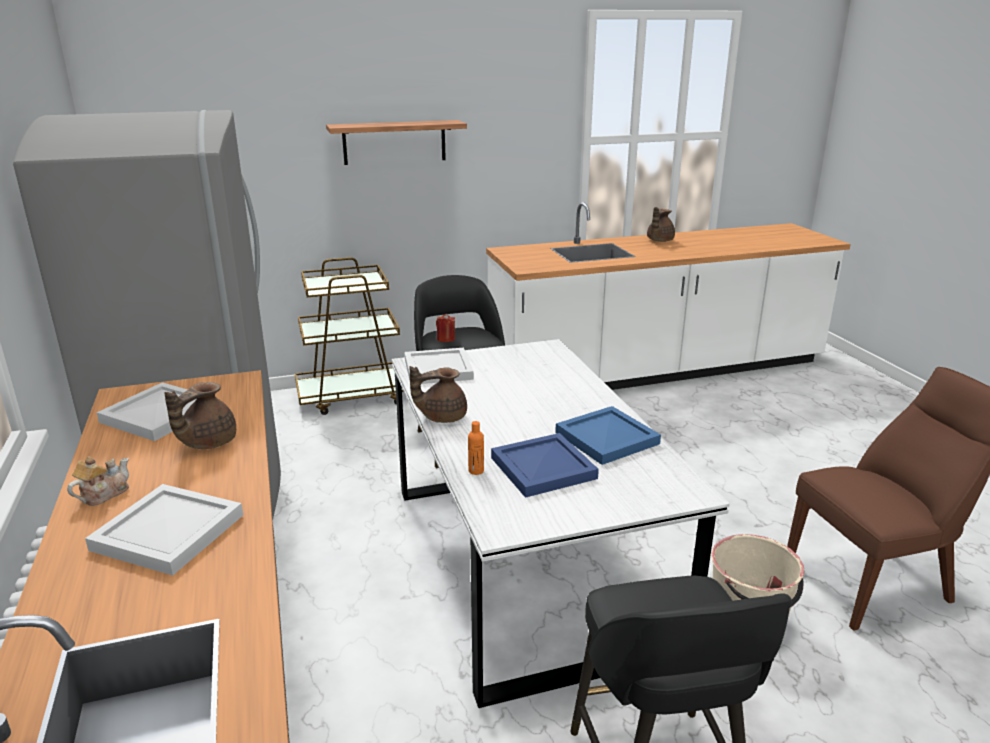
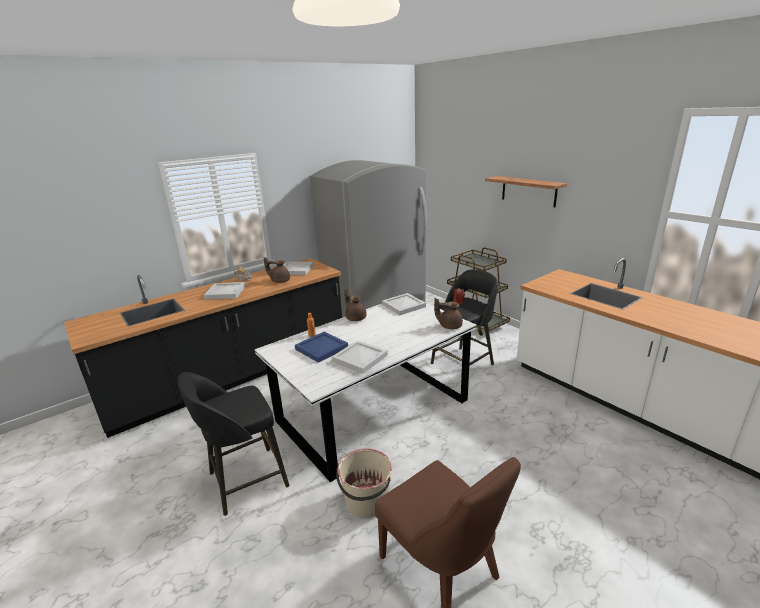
camera: 70 degrees right, 0 degrees up
blue tray [555,406,661,465] -> white tray [332,340,388,374]
brown teapot [647,207,675,242] -> brown teapot moved to [434,298,463,329]

